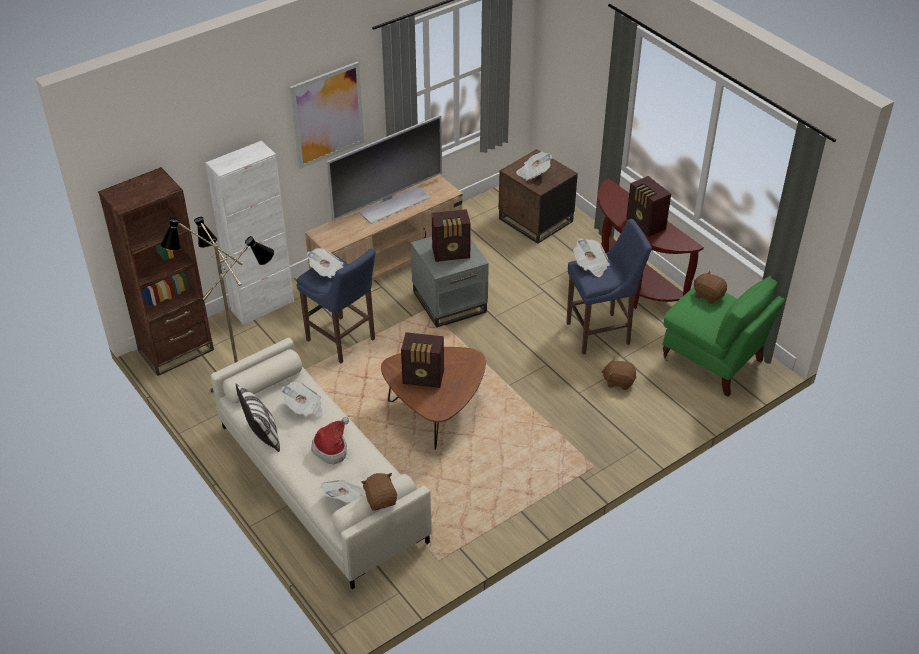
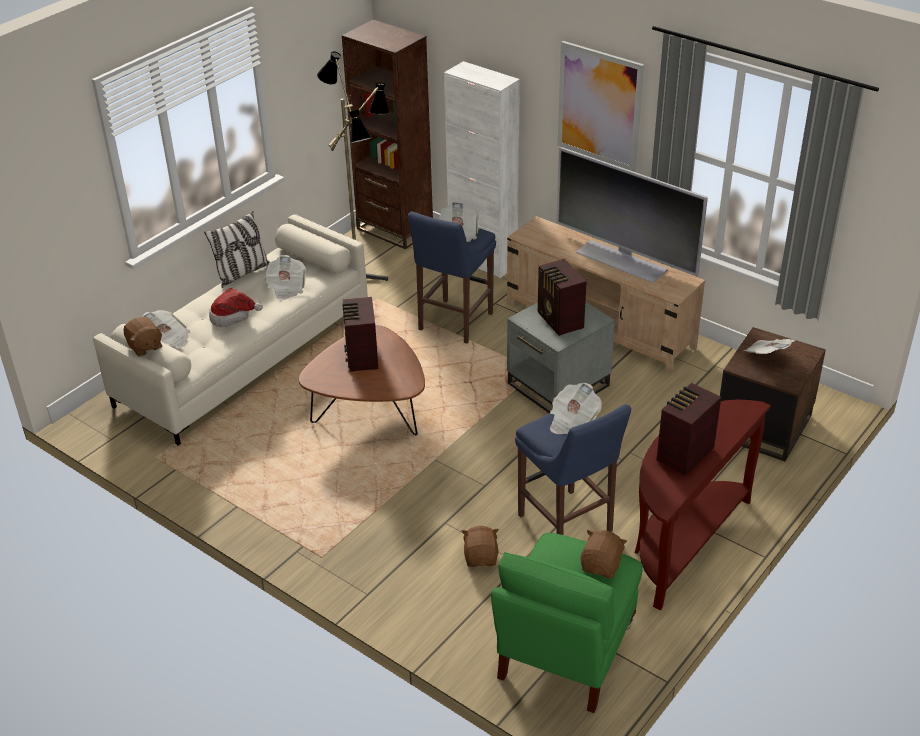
camera: 75 degrees right, 5 degrees down
brown plush toy [361,473,397,511] -> brown plush toy turned 90 degrees clockwise [124,317,162,357]

